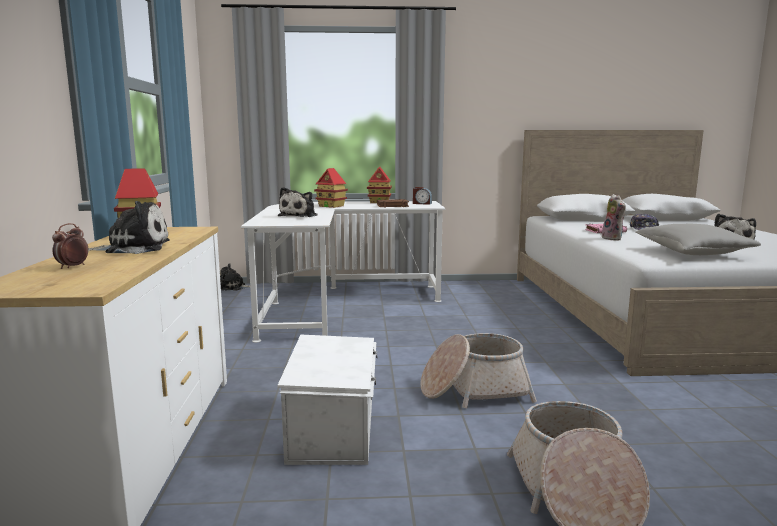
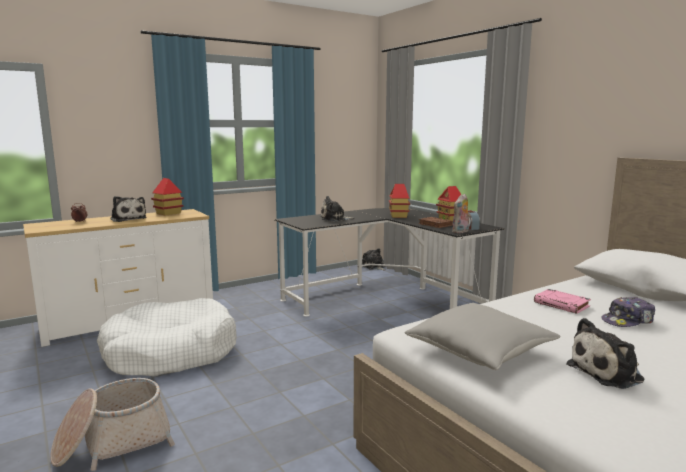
camera: 60 degrees right, 0 degrees up
white desk [241,201,446,343] -> black desk [274,208,504,317]
white storage box [278,335,377,465] -> white dog bed [97,298,237,376]
basket [420,333,537,408] -> none
plush toy [602,194,626,241] -> plush toy moved to [452,194,471,233]

